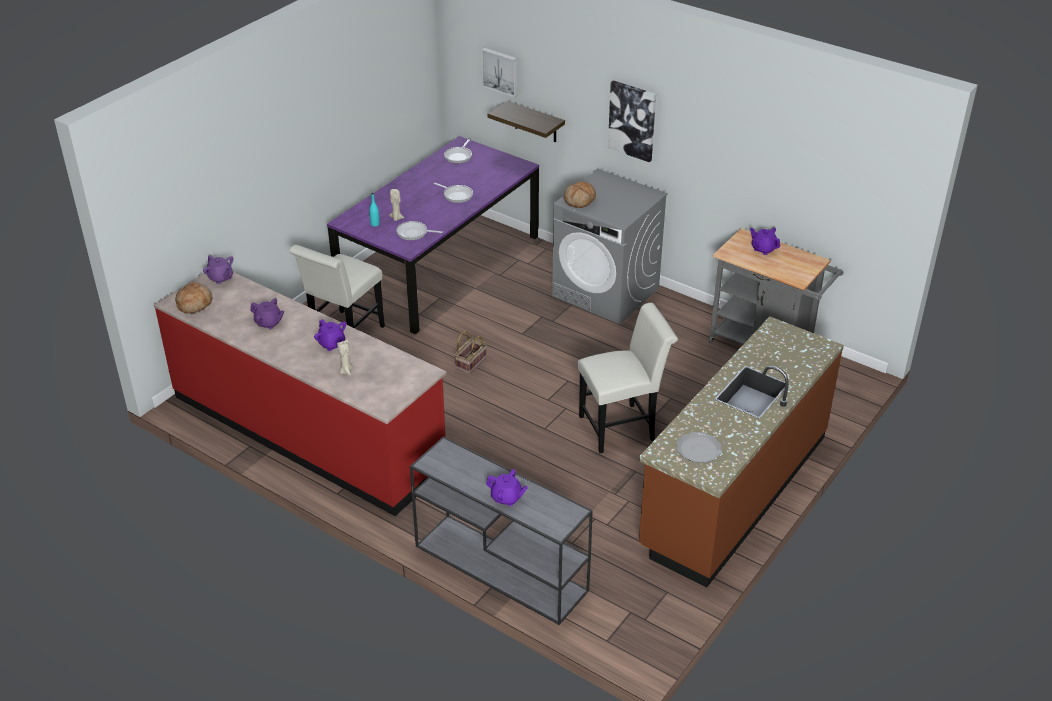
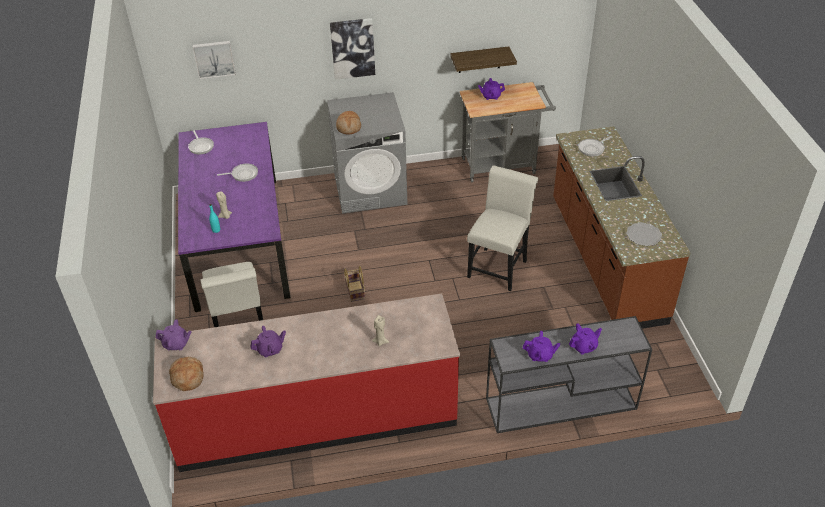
camera: 45 degrees left, 5 degrees up
purple teapot [314,319,346,351] -> purple teapot moved to [523,331,560,362]
frying pan [396,221,443,240] -> frying pan moved to [578,136,612,157]
shelf [487,101,565,142] -> shelf moved to [450,46,517,73]

